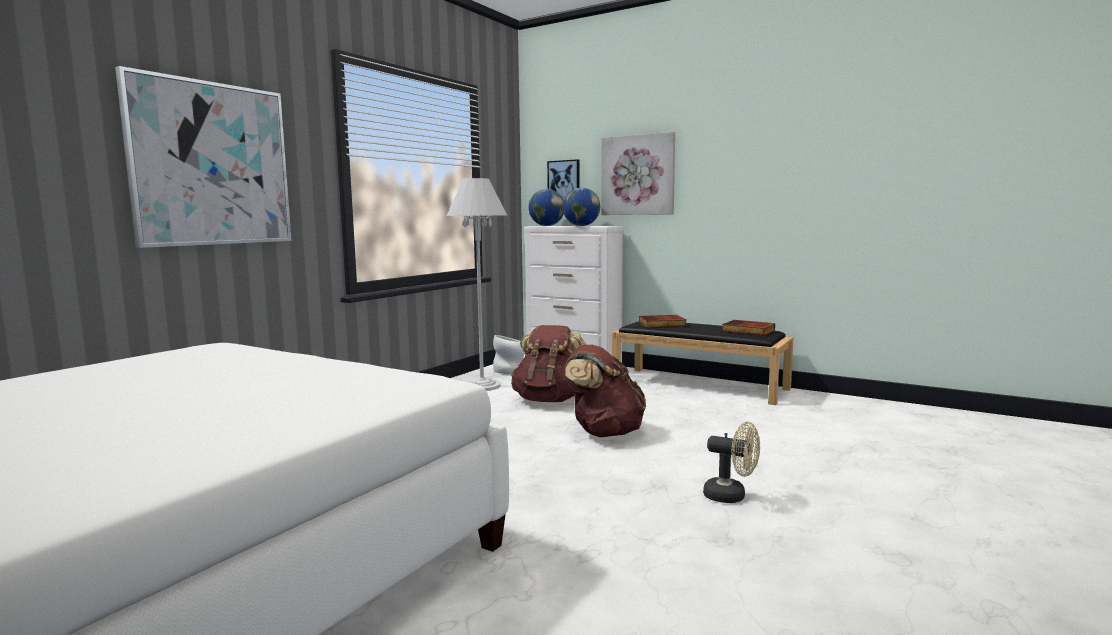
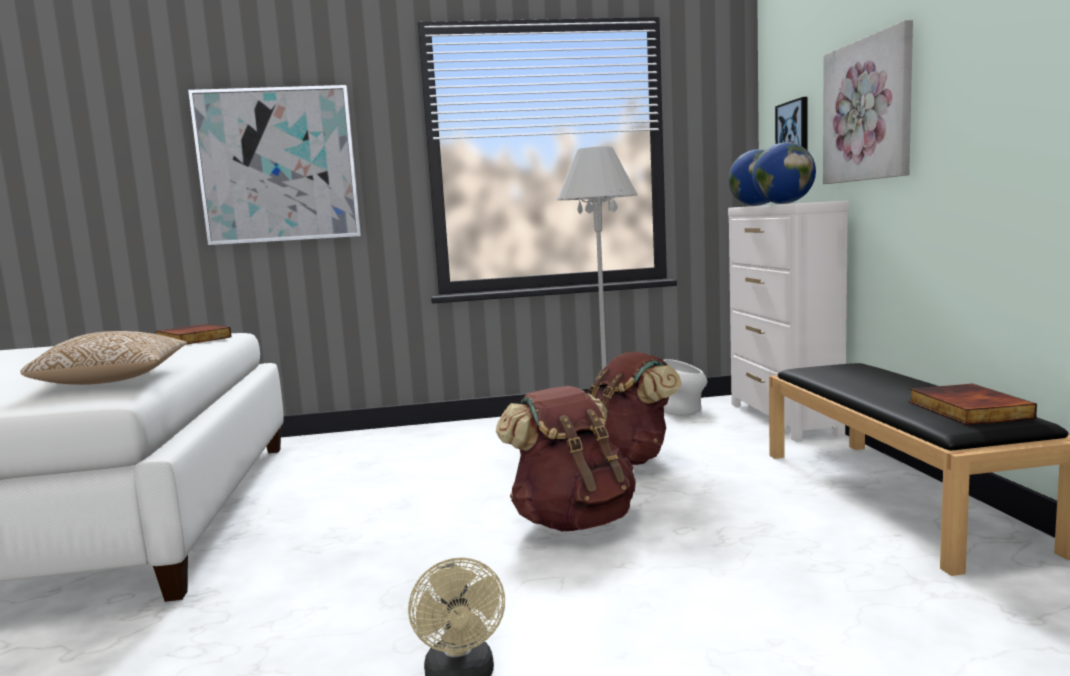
camera: 50 degrees right, 0 degrees up
book [639,315,687,328] -> book moved to [155,324,232,345]
none -> pillow [20,331,187,385]

